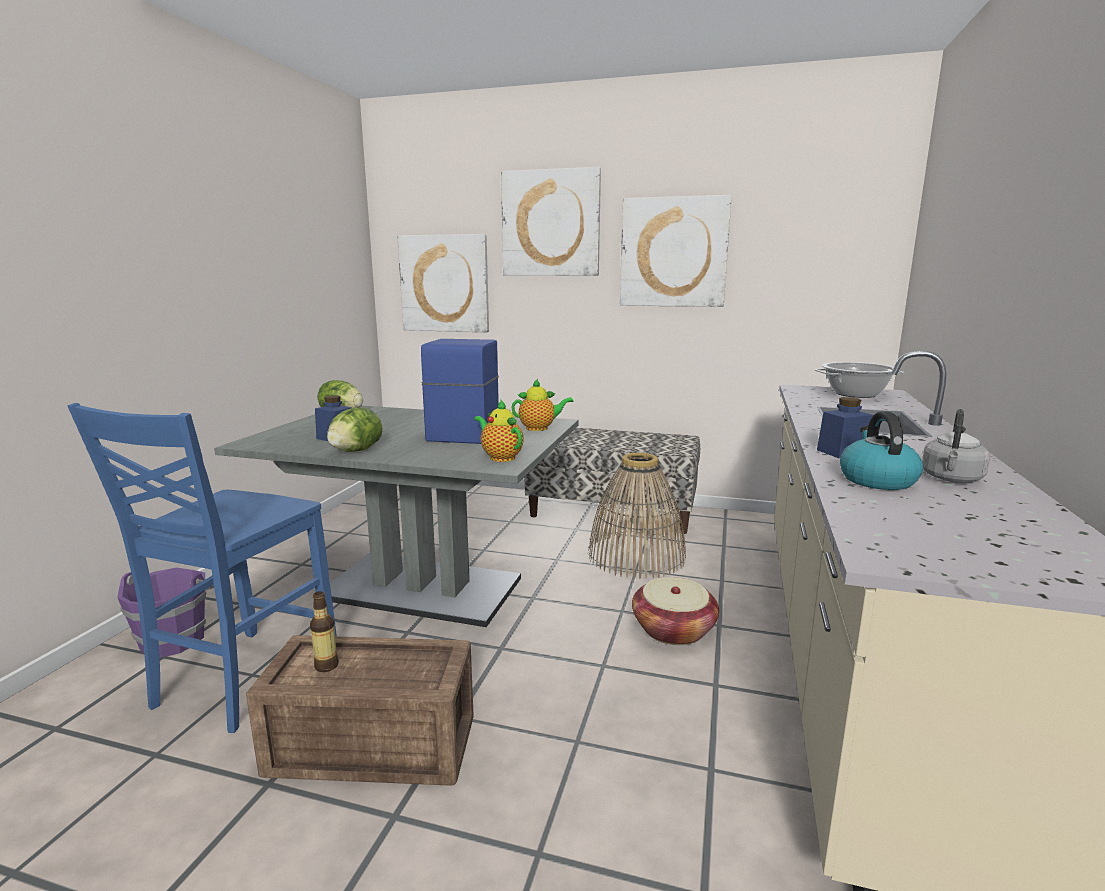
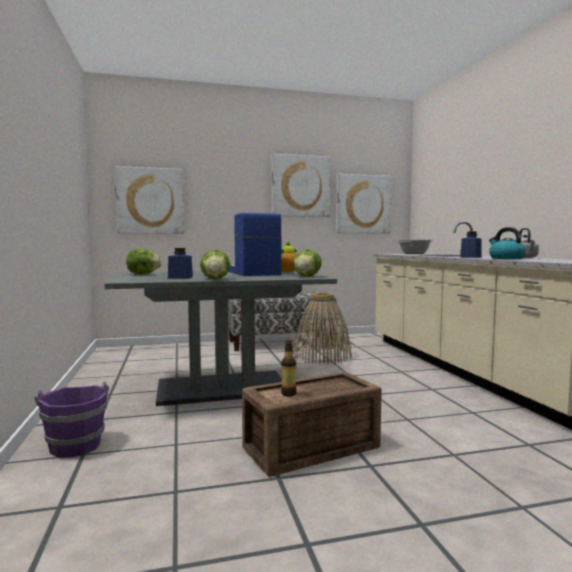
camera: 30 degrees left, 10 degrees down
blue chair [67,403,337,733] -> none
teapot [474,400,524,462] -> lettuce [293,249,322,276]
picture [501,167,601,276] -> picture moved to [336,174,392,234]
basket [632,577,719,645] -> none

